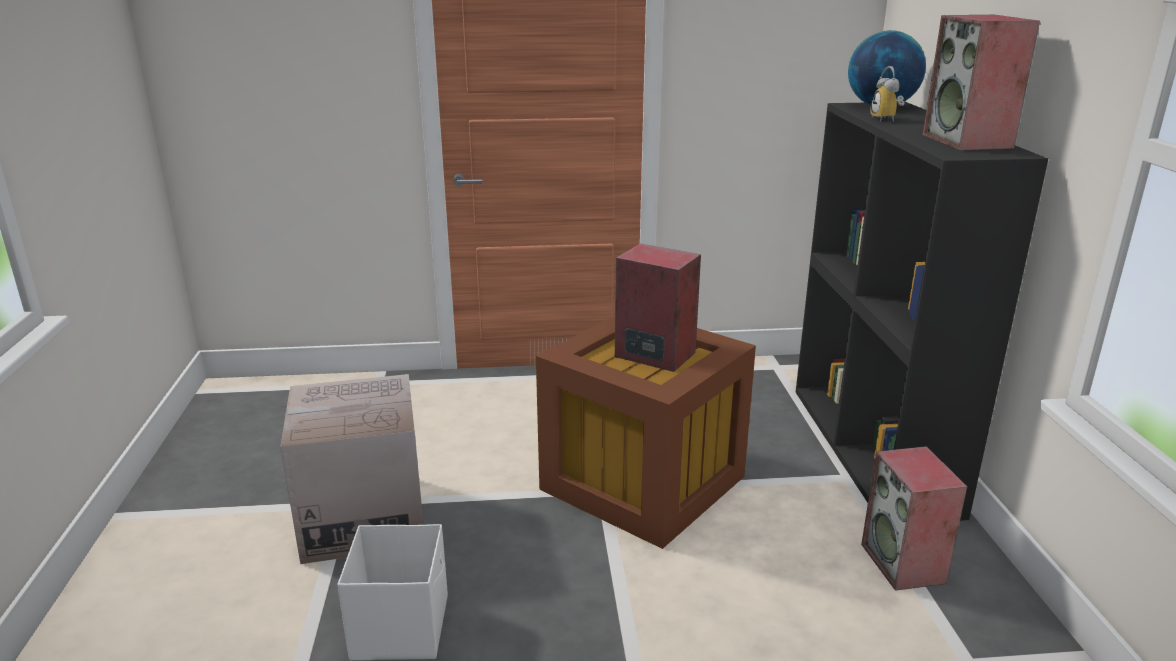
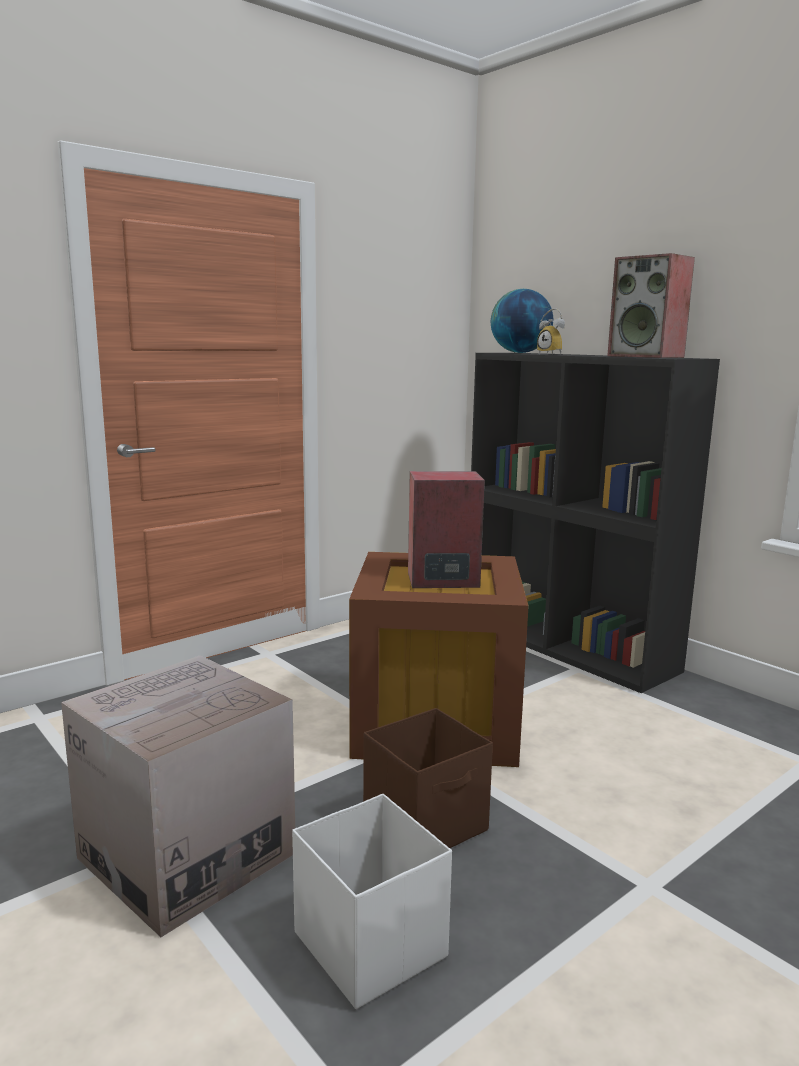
camera: 35 degrees left, 10 degrees down
speaker [861,446,967,591] -> none
none -> brown storage box [363,708,493,848]

